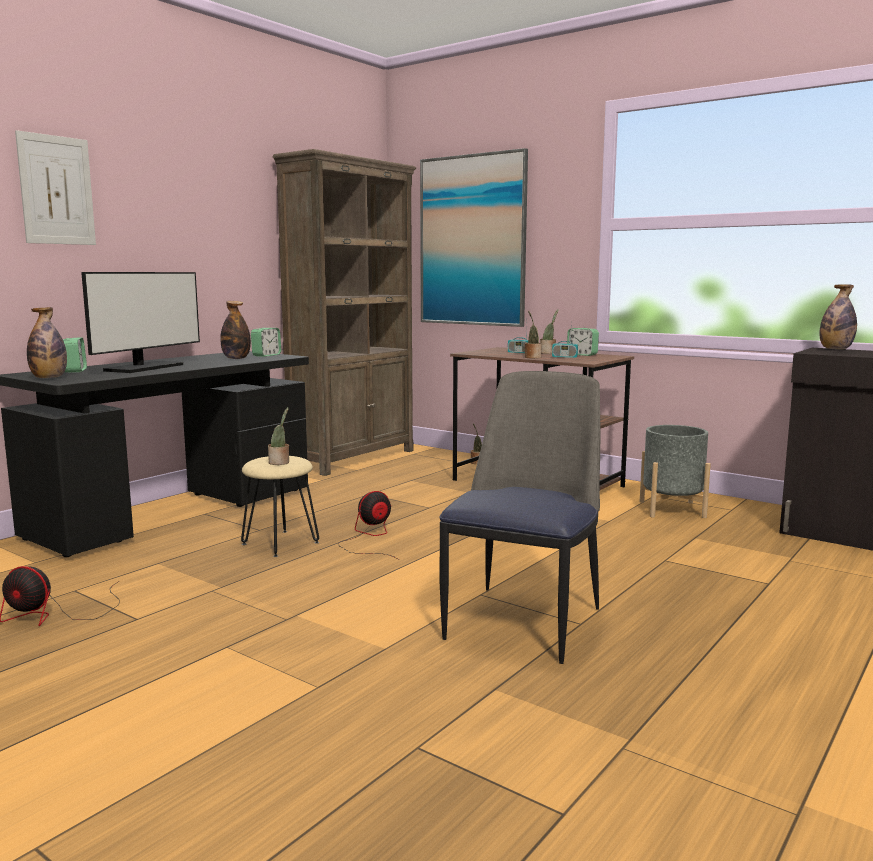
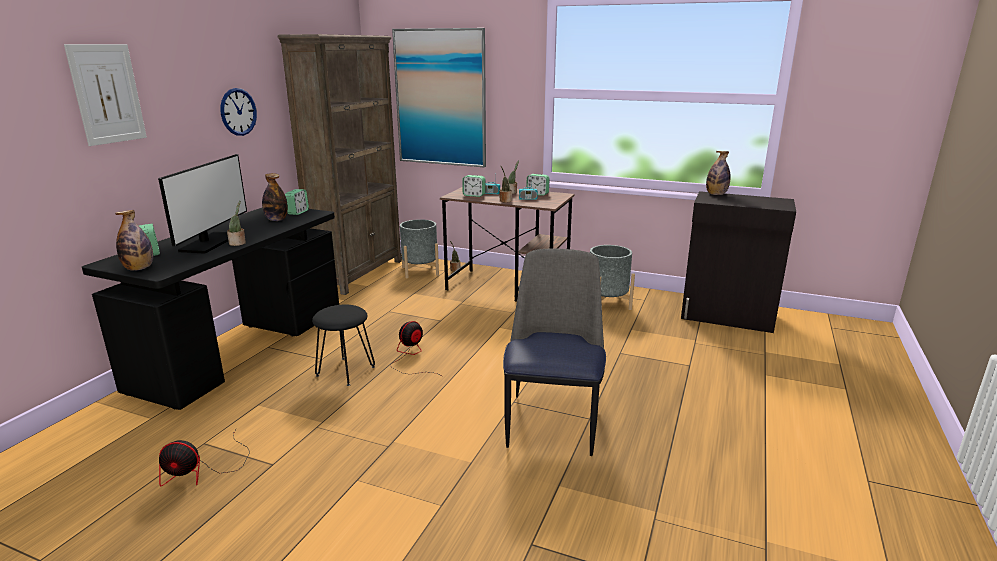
camera: 15 degrees left, 10 degrees up
beige stool [241,456,319,557] -> black stool [312,304,375,386]
potted plant [268,407,289,465] -> potted plant moved to [227,201,246,246]
none -> wall clock [220,88,257,136]
none -> grey planter [400,219,439,278]
none -> alarm clock [463,175,486,197]

